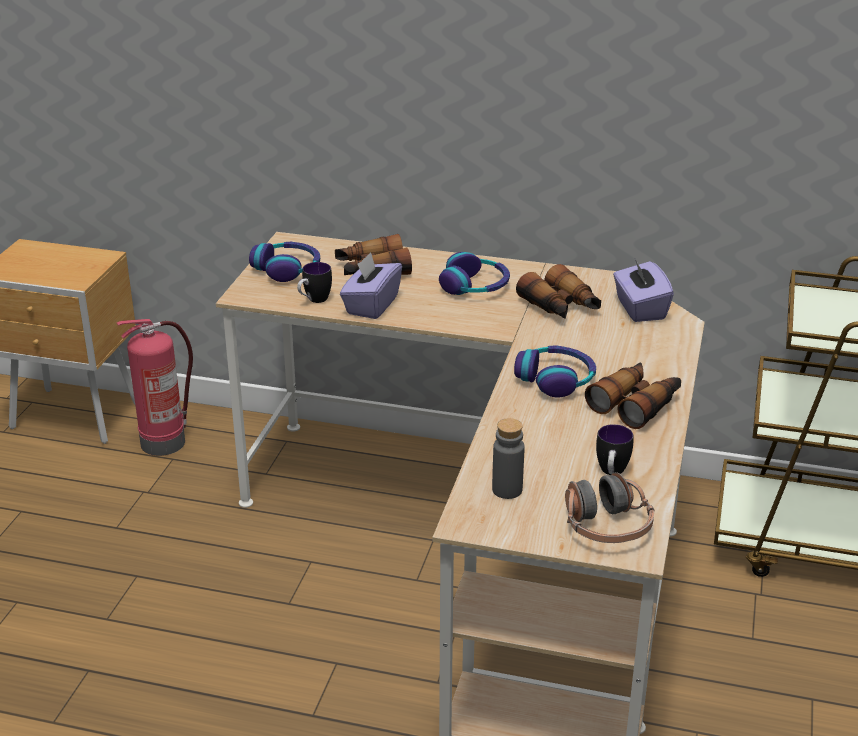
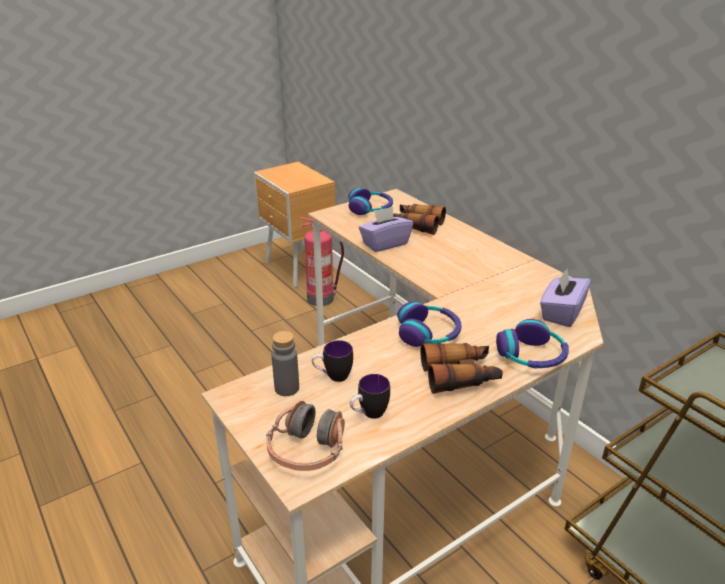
camera: 40 degrees right, 0 degrees up
mug [297,262,332,303] -> mug moved to [312,340,353,382]
headphones [439,252,510,295] -> headphones moved to [496,319,569,368]
binoculars [516,264,601,319] -> none

